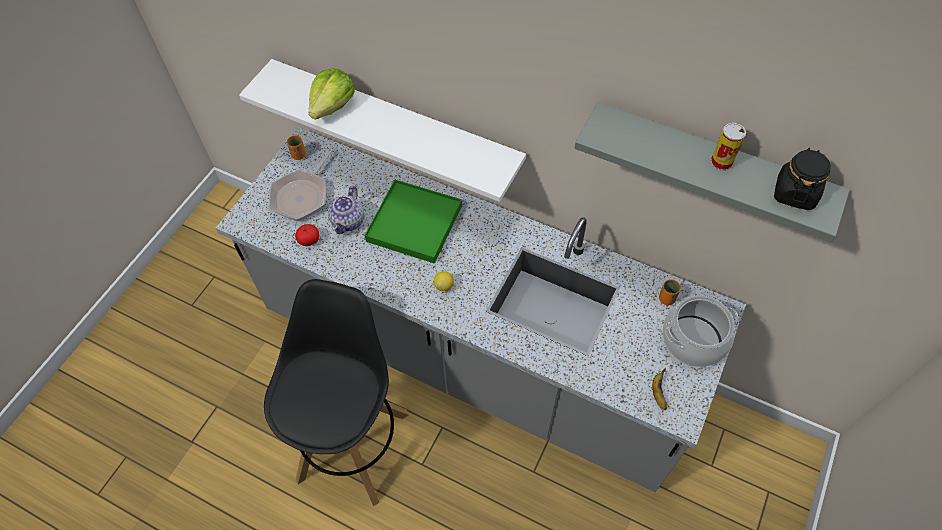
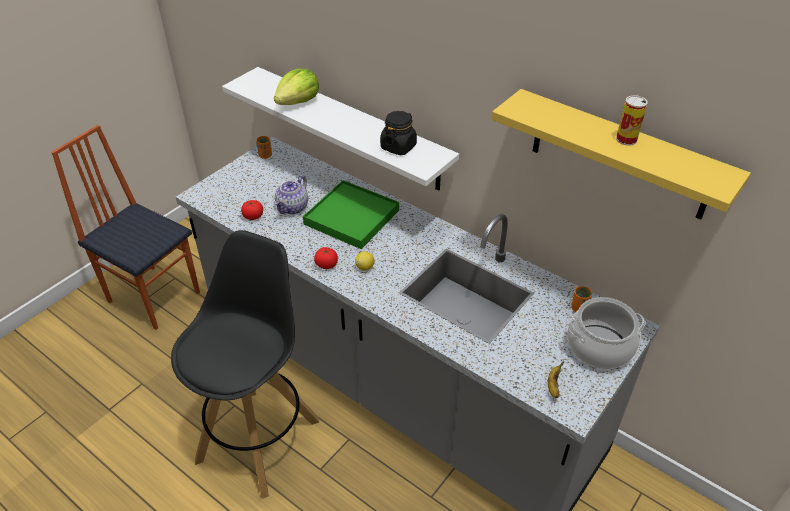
camera: 10 degrees right, 15 degrees down
frying pan [269,148,333,221] -> none
grey shelf [574,102,850,242] -> yellow shelf [492,89,751,220]
black jar [774,148,831,210] -> black jar moved to [380,111,417,155]
none -> chair [51,125,200,330]
none -> tomato [314,247,338,269]

